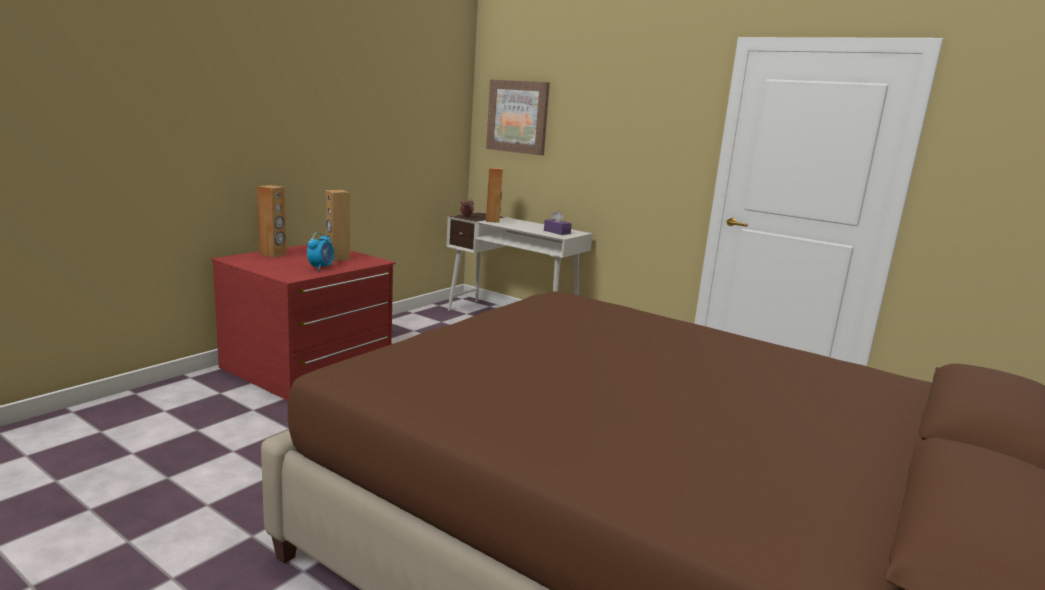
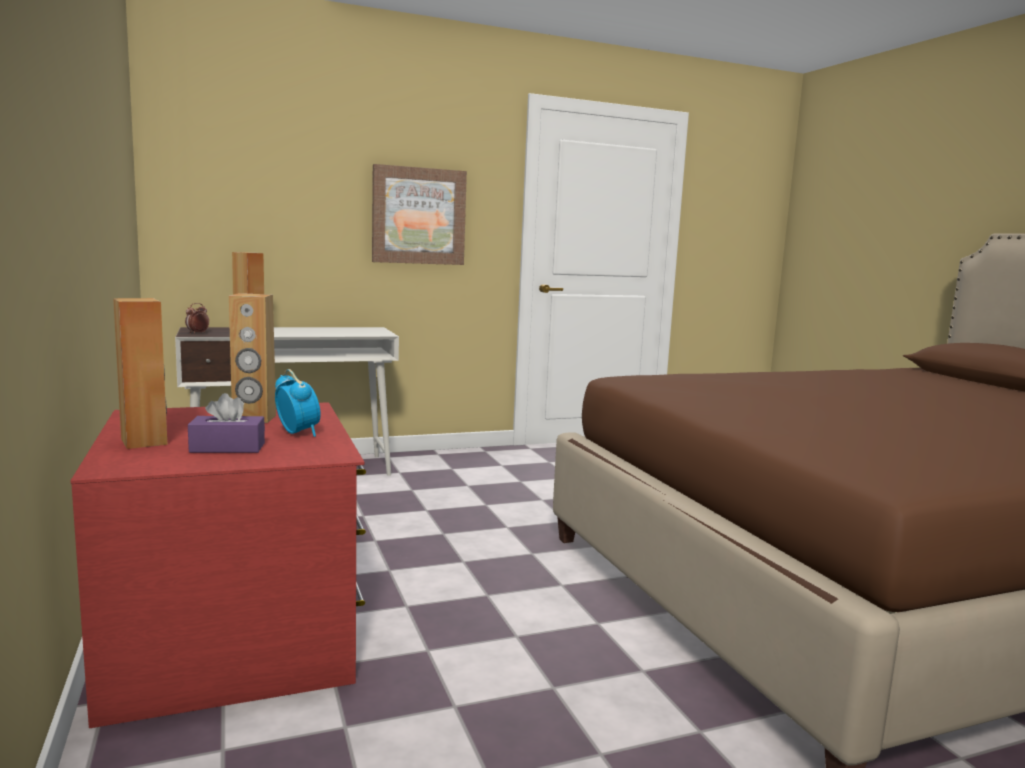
camera: 55 degrees left, 5 degrees down
picture [486,80,550,155] -> picture moved to [372,164,467,265]
purple tissue box [544,211,572,235] -> purple tissue box moved to [188,393,265,453]

